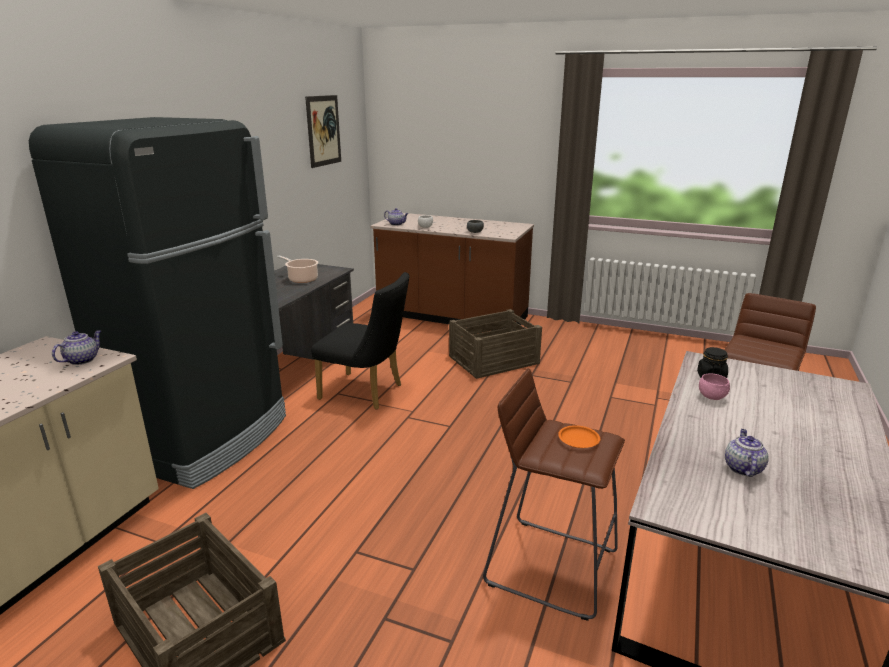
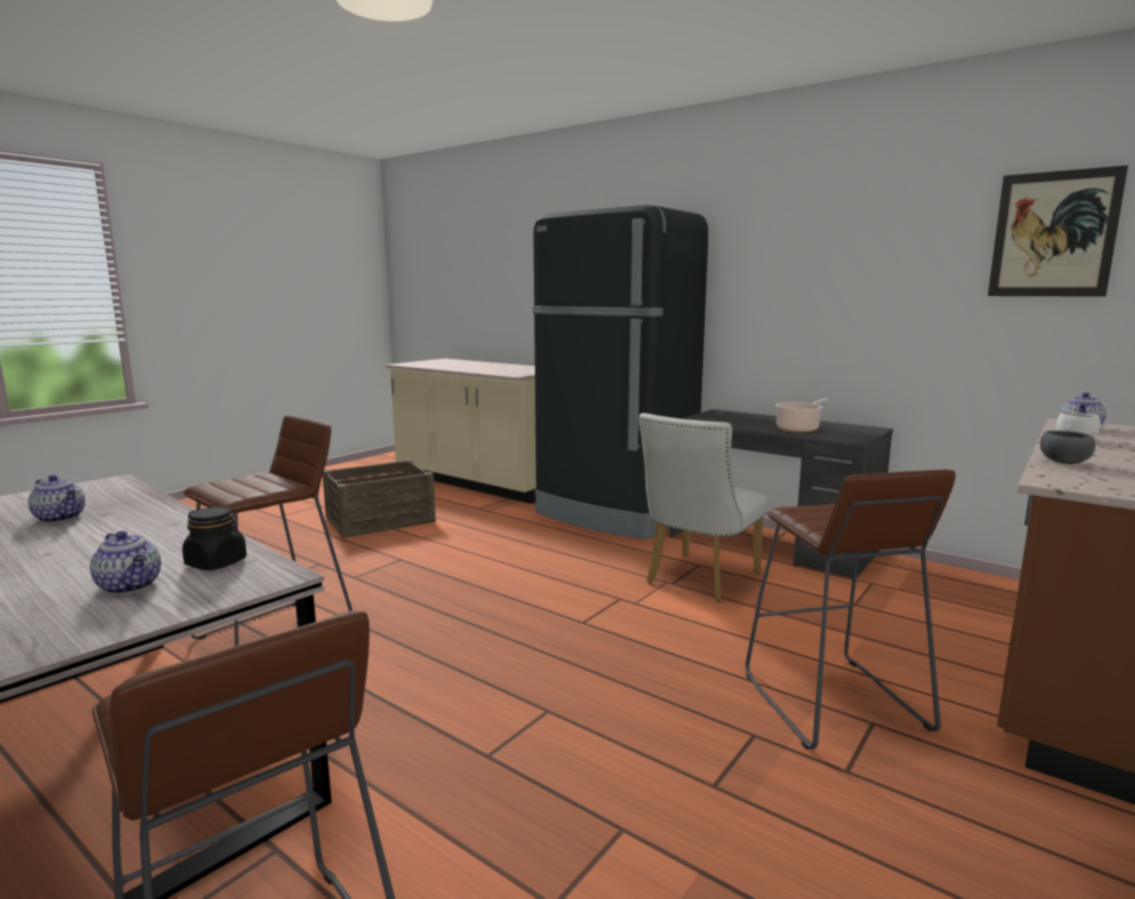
camera: 105 degrees right, 10 degrees down
teapot [52,330,101,365] -> teapot moved to [90,531,161,594]
black chair [311,272,409,410] -> white chair [639,413,768,602]
crate [449,309,542,379] -> brown stool [745,469,956,749]
orange plate [558,425,600,448] -> none
pink bowl [699,373,730,400] -> none

